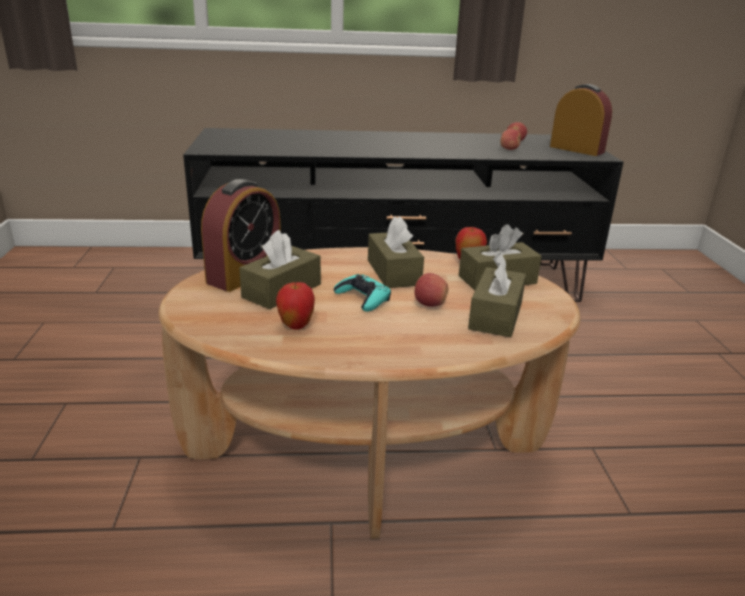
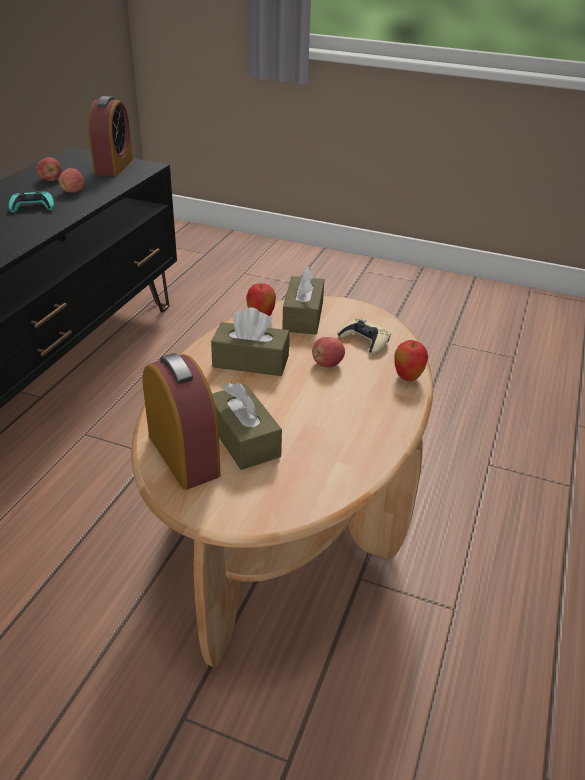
camera: 65 degrees left, 10 degrees up
apple [276,282,315,329] -> apple moved to [395,340,428,381]
turquoise game controller [334,274,391,312] -> turquoise game controller moved to [9,191,54,213]
brown tissue box [468,253,526,337] -> beige game controller [337,318,391,355]
alarm clock [550,84,612,156] -> alarm clock turned 120 degrees clockwise [88,96,133,176]

